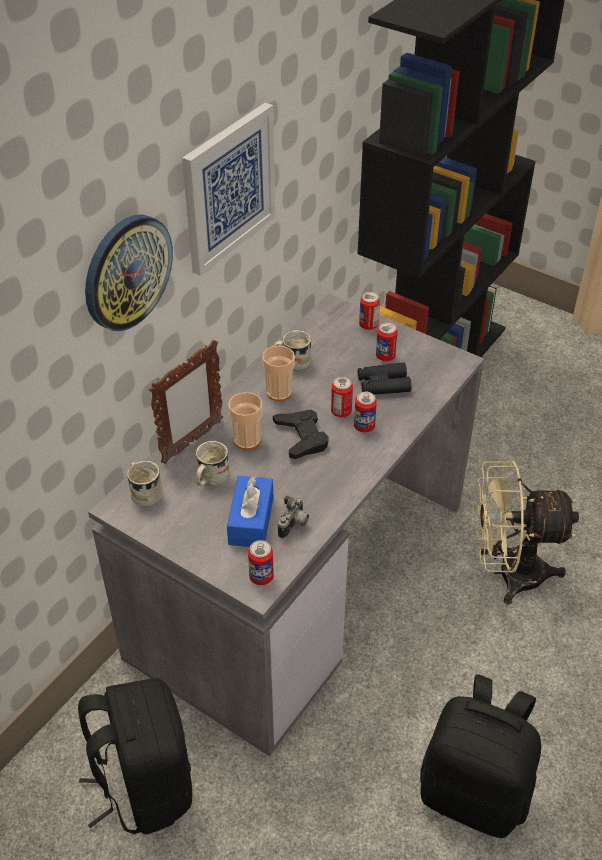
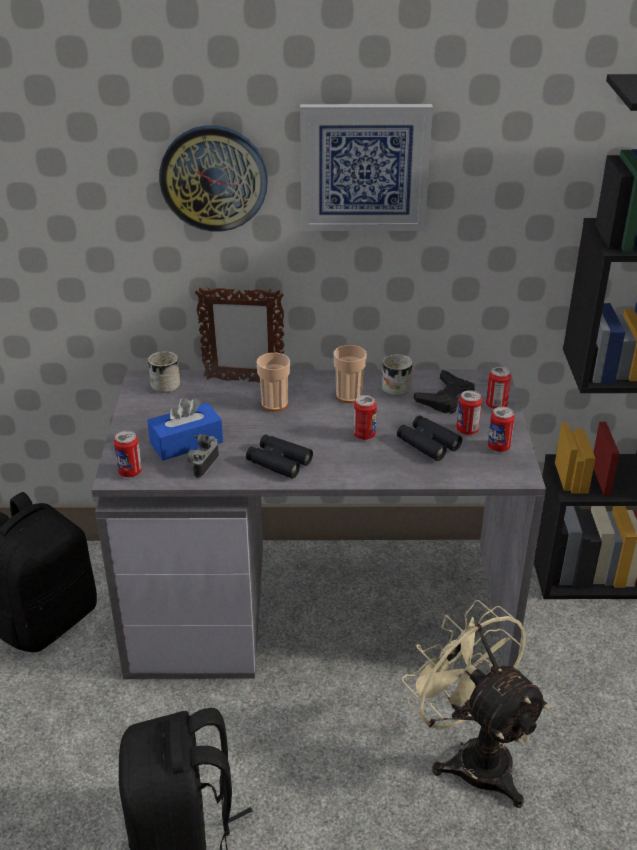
camera: 55 degrees right, 10 degrees down
white mug [196,441,229,486] -> none
black game controller [273,409,329,459] -> black game controller moved to [414,370,475,414]
camera [278,496,309,538] -> camera turned 120 degrees clockwise [187,434,219,478]
can [354,392,377,433] -> can moved to [488,407,515,452]
none -> black binoculars [246,434,313,479]

